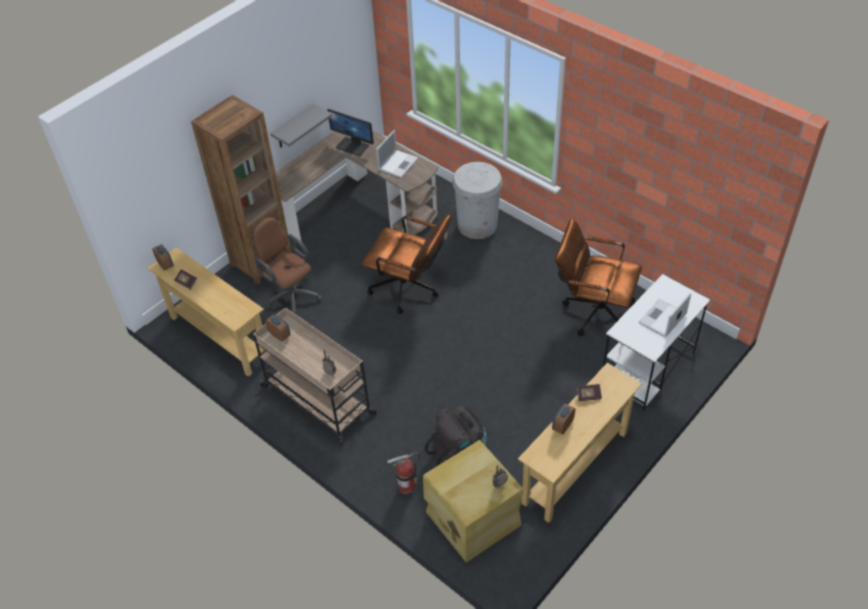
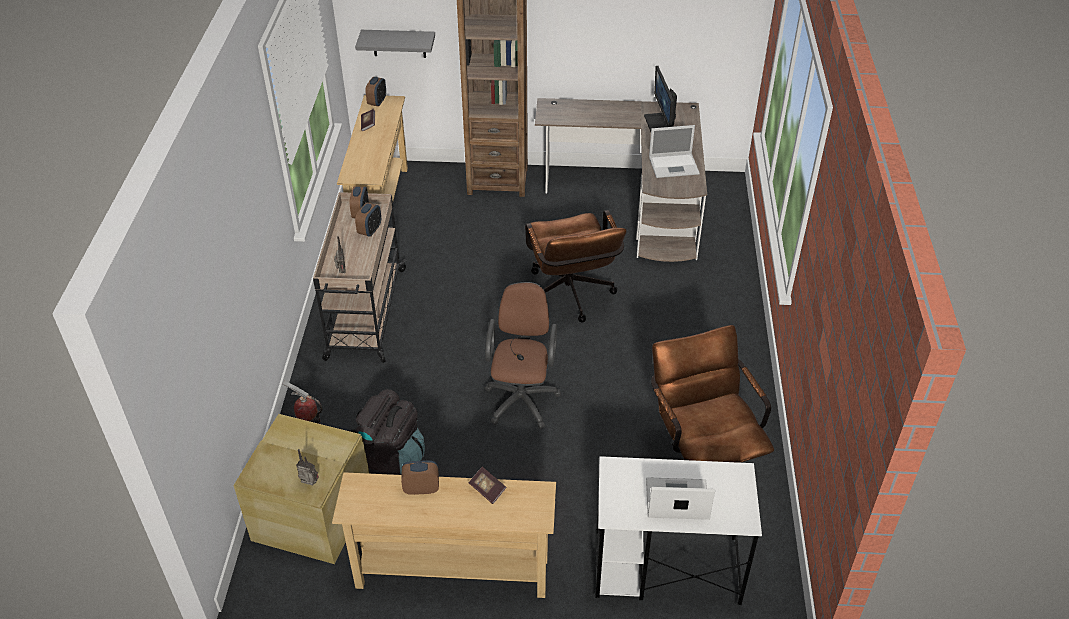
camera: 50 degrees right, 5 degrees down
brown office chair [253,217,322,315] -> brown office chair moved to [485,282,561,429]
grey shelf [270,104,332,147] -> grey shelf moved to [355,30,435,58]
white trash can [452,162,503,239] -> none
none -> alarm clock [355,202,381,237]

